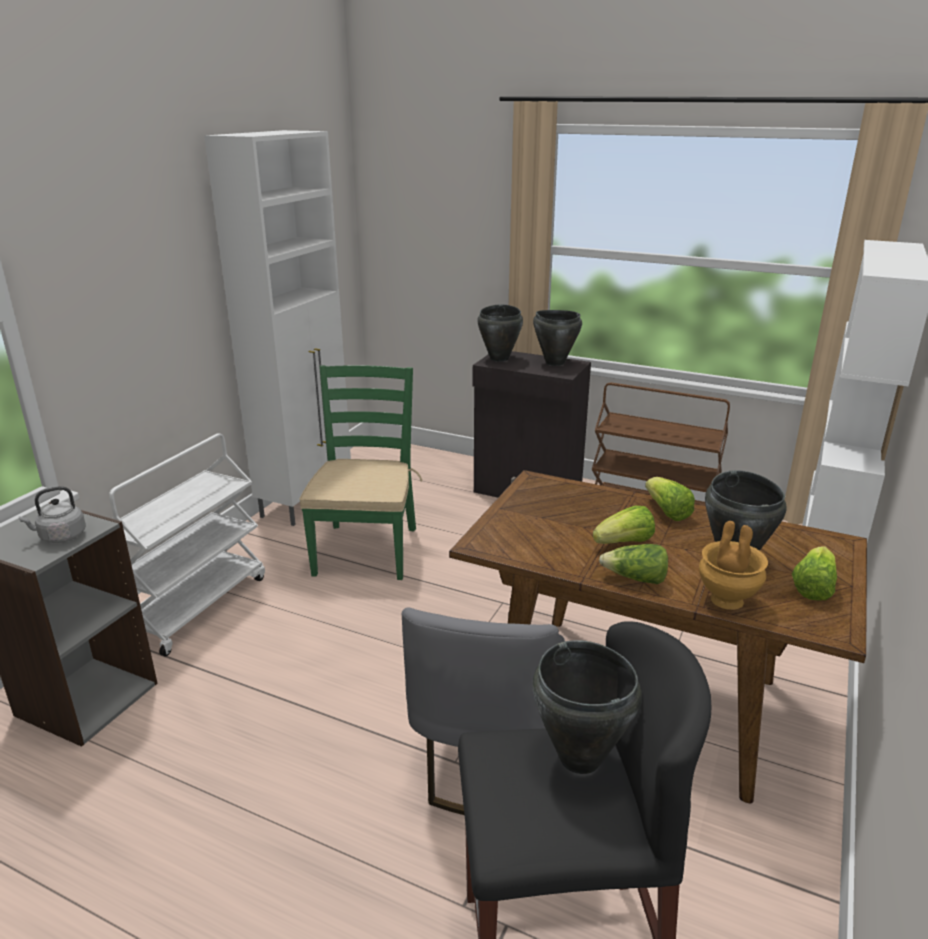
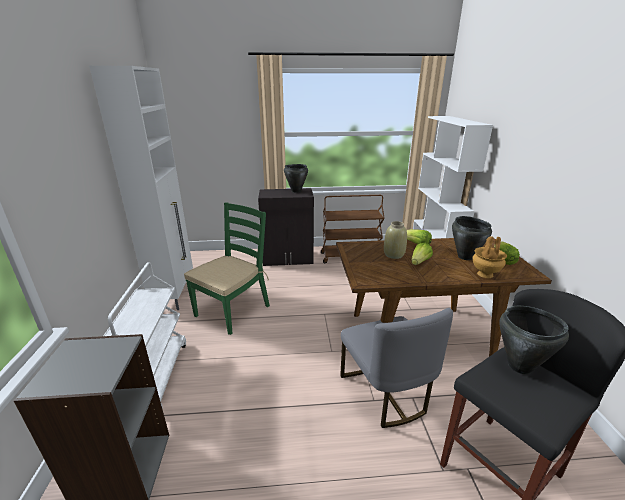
camera: 30 degrees left, 0 degrees up
grey kettle [19,486,86,543] -> none
green chair [299,365,423,580] -> green chair turned 60 degrees clockwise [184,202,270,335]
black cooking pot [477,304,523,362] -> none
lettuce [599,544,668,584] -> none
none -> beige vase [384,221,407,259]

